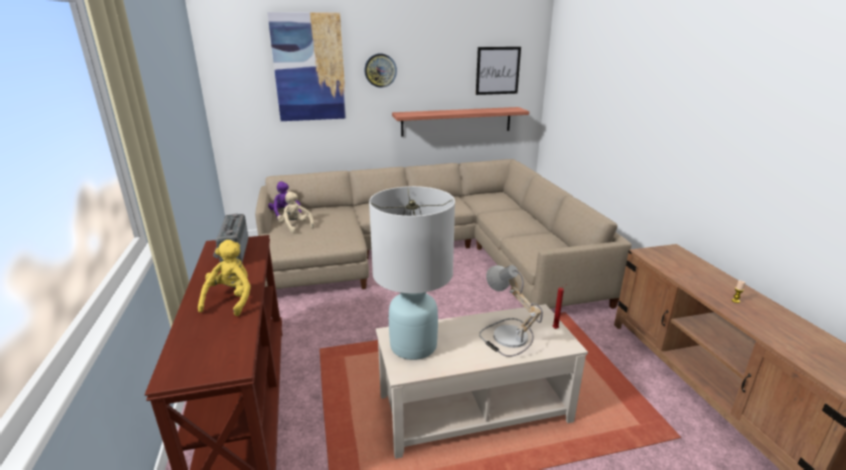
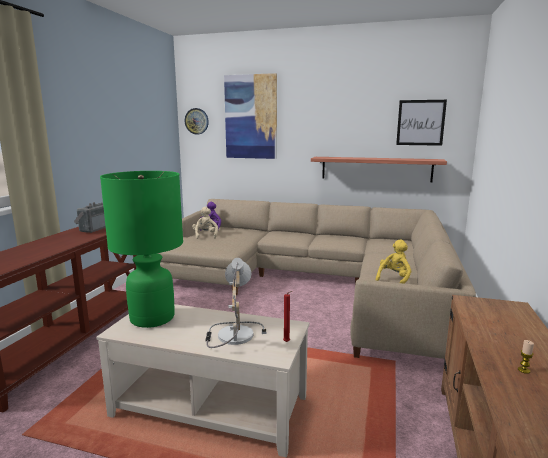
camera: 30 degrees right, 10 degrees down
yellow plush toy [198,240,251,316] -> yellow plush toy moved to [375,239,411,284]
wall clock [365,53,397,88] -> wall clock moved to [185,108,209,134]
white table lamp [369,186,455,360] -> green table lamp [100,171,183,328]

